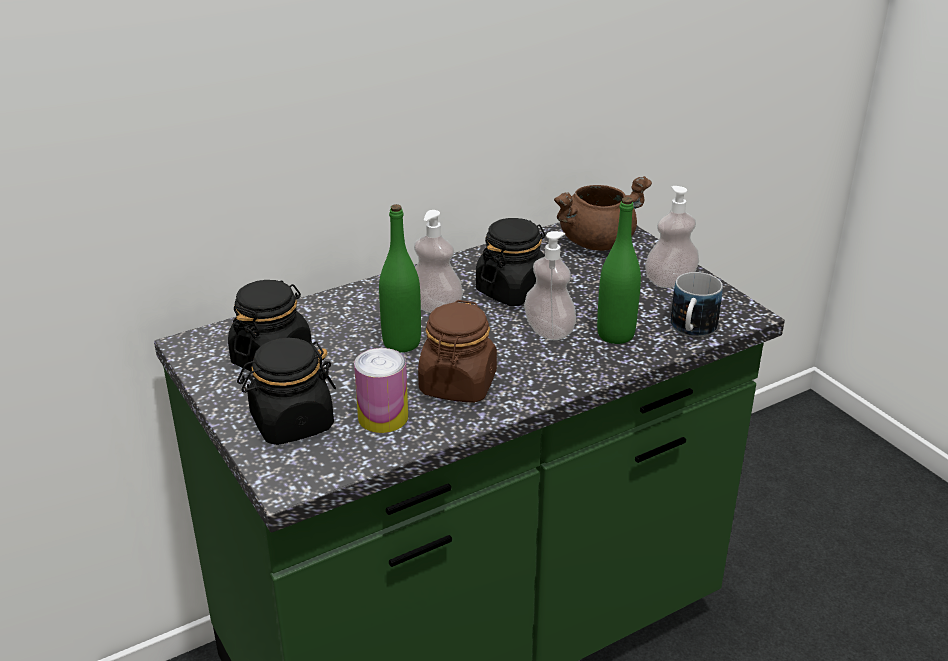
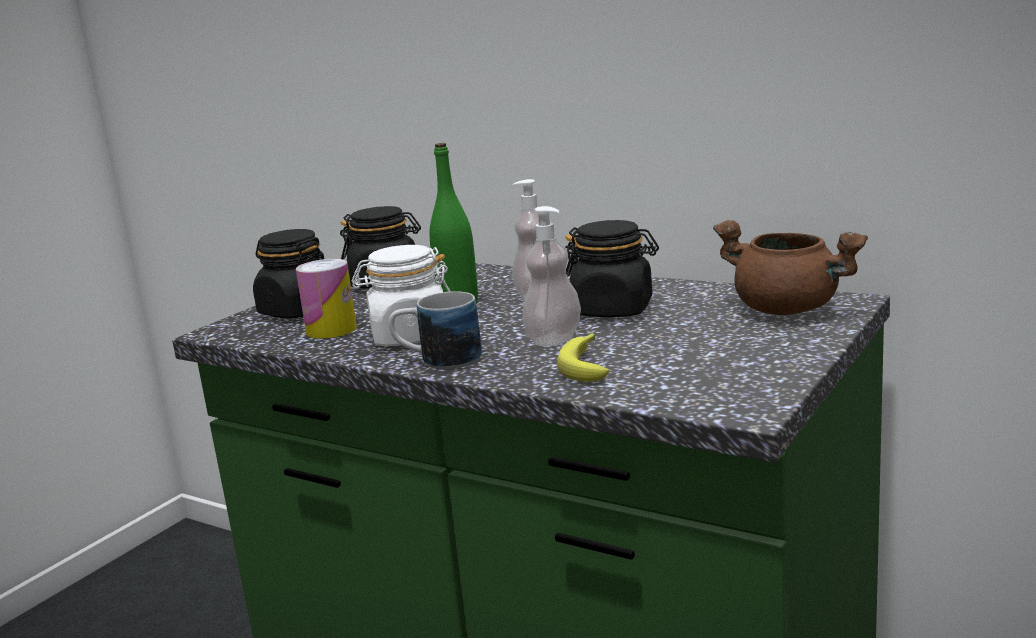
camera: 65 degrees right, 15 degrees down
brown jar [418,300,497,403] -> white jar [352,245,451,346]
green bottle [597,197,641,344] -> banana [557,333,609,382]
soap dispenser [645,186,699,288] -> none
mug [670,272,723,337] -> mug moved to [389,291,482,369]

